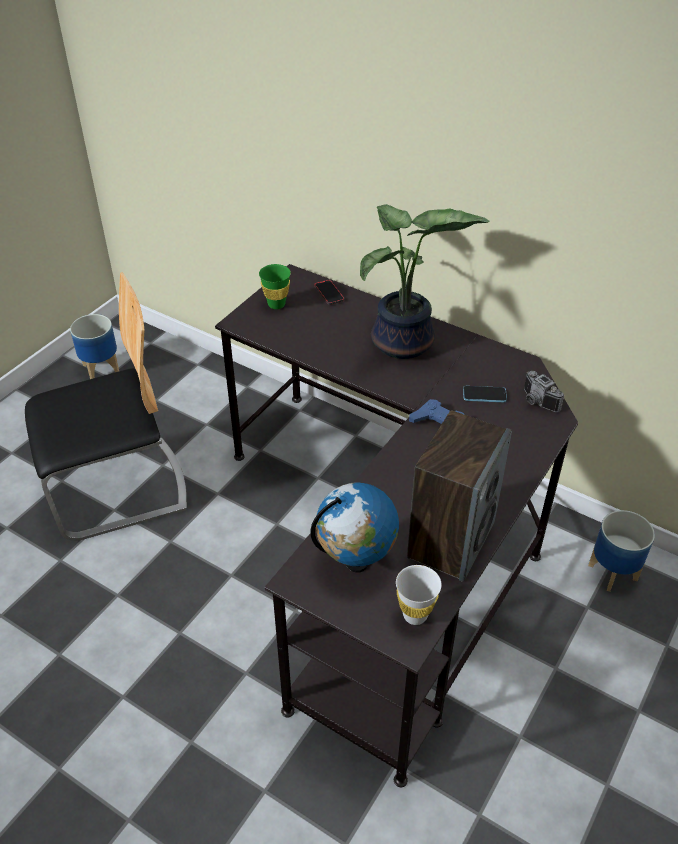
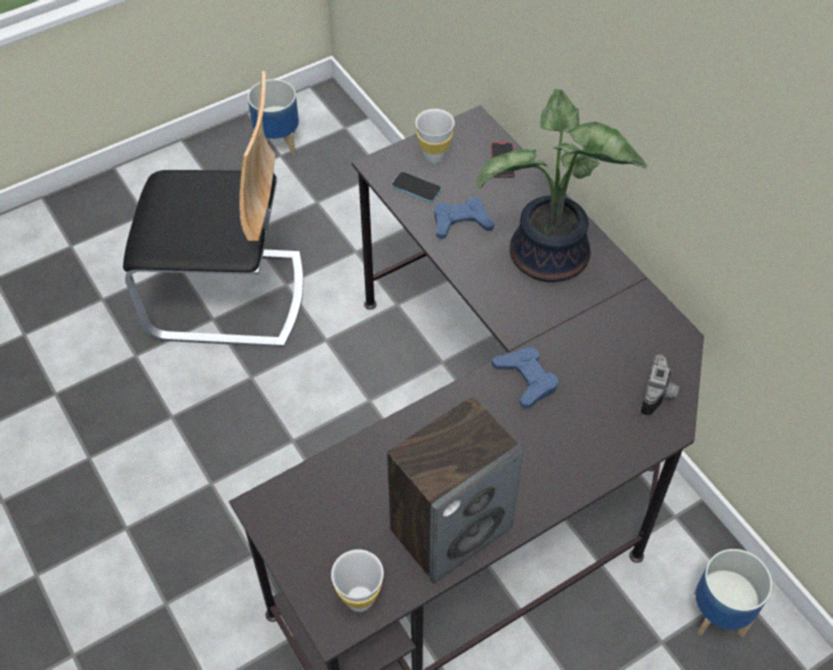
camera: 25 degrees right, 10 degrees up
green cup [259,264,291,309] -> white cup [415,109,455,164]
globe [310,482,399,573] -> none
phone [463,386,507,402] -> phone moved to [391,172,442,203]
camera [524,371,564,412] -> camera turned 150 degrees counterclockwise [640,354,679,416]
none -> blue game controller [434,198,494,239]

